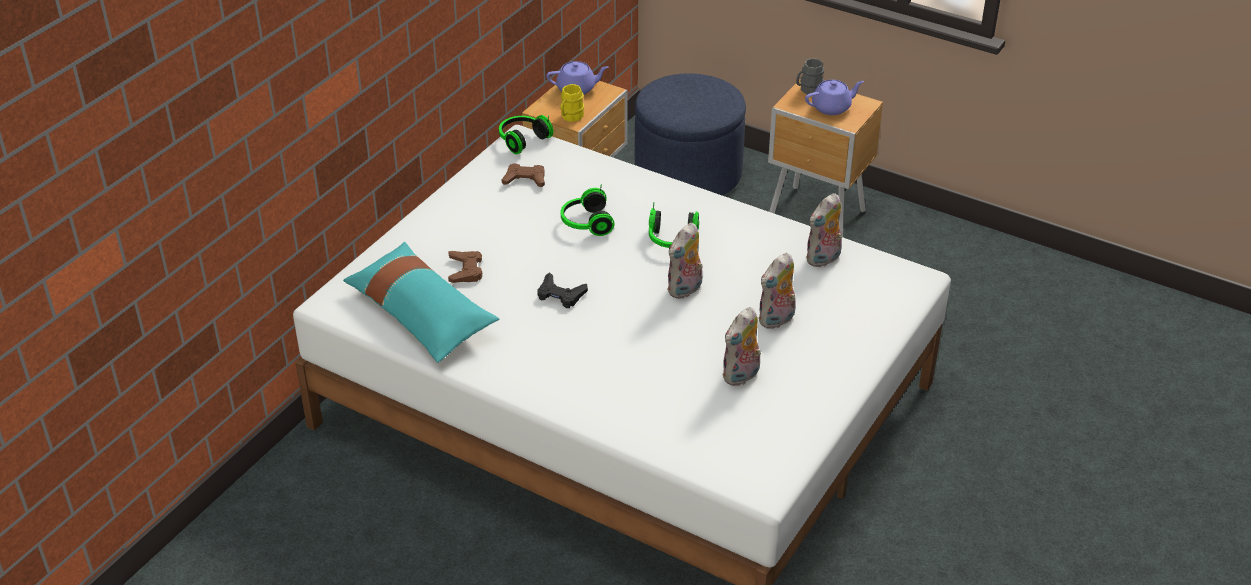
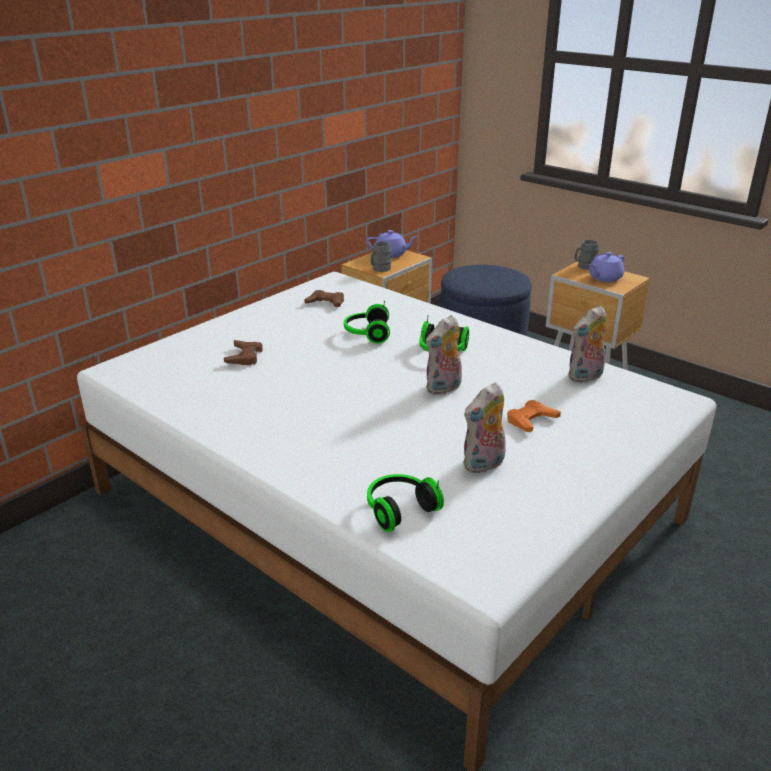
camera: 10 degrees right, 10 degrees down
turquoise pillow [343,242,499,363] -> none
headphones [499,115,553,154] -> headphones moved to [367,474,444,532]
black game controller [537,272,588,308] -> none
yellow mug [560,84,584,122] -> grey mug [371,241,392,272]
plush toy [758,253,796,329] -> orange game controller [507,400,561,432]
purple teapot [805,80,864,115] -> purple teapot turned 150 degrees clockwise [589,252,624,282]

